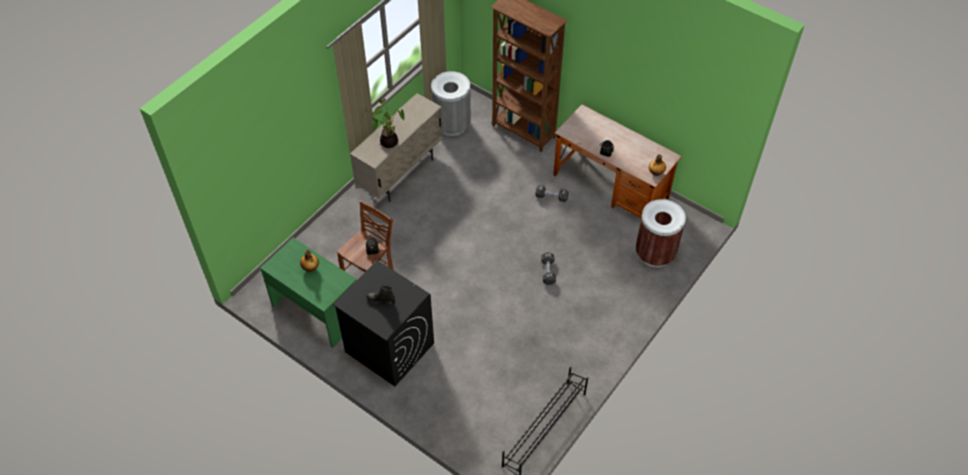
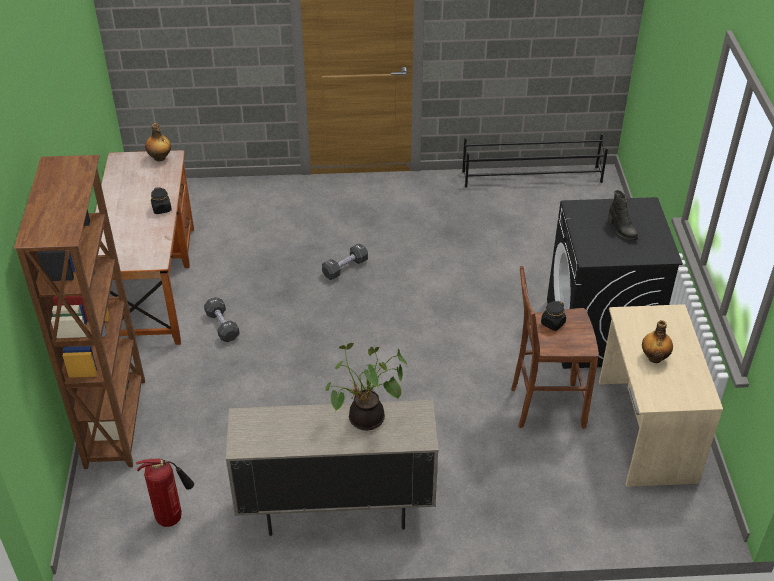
camera: 130 degrees left, 10 degrees down
green desk [260,238,357,348] -> beige desk [599,304,723,487]
grey trash can [431,71,471,136] -> fire extinguisher [136,457,194,527]
brown trash can [635,199,686,267] -> none

